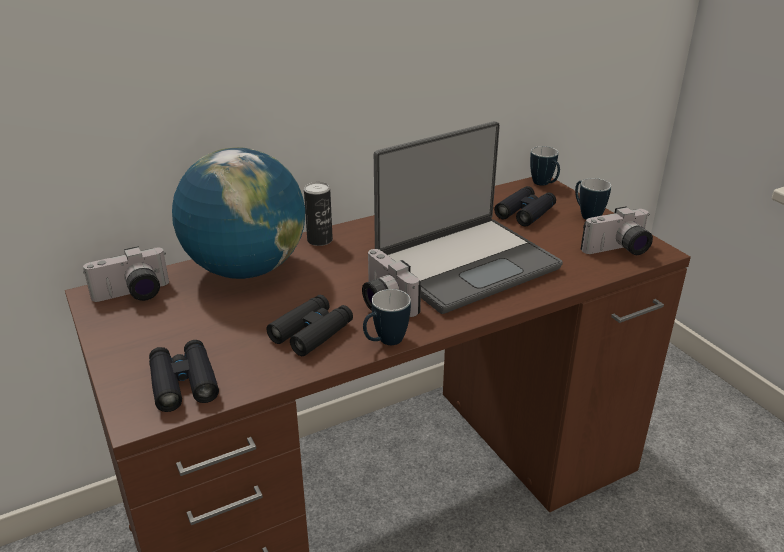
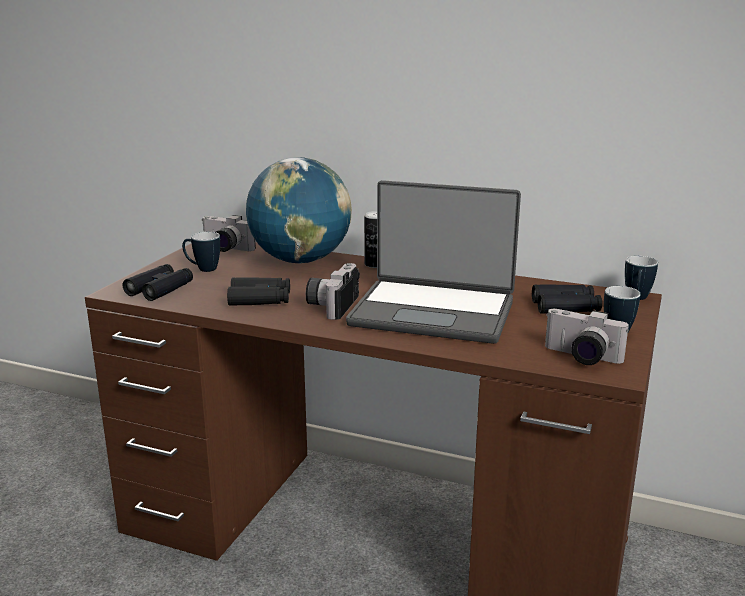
camera: 50 degrees right, 10 degrees down
mug [363,289,411,345] -> mug moved to [182,232,220,272]

